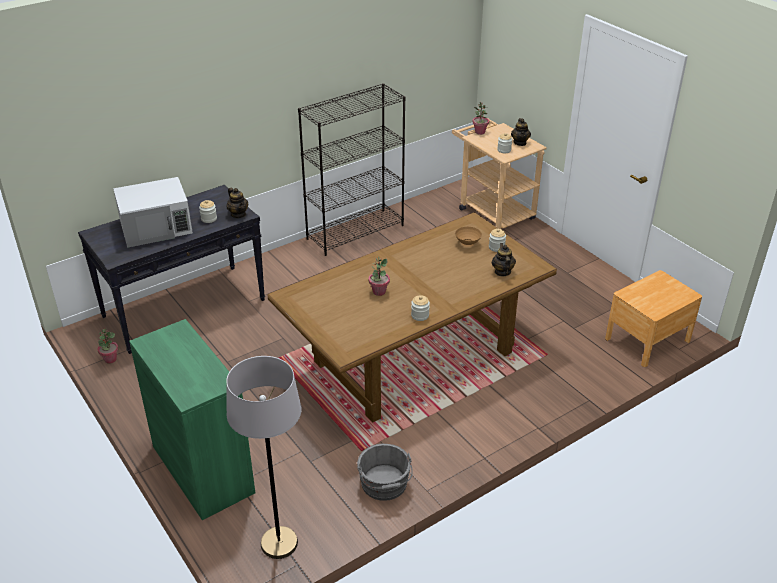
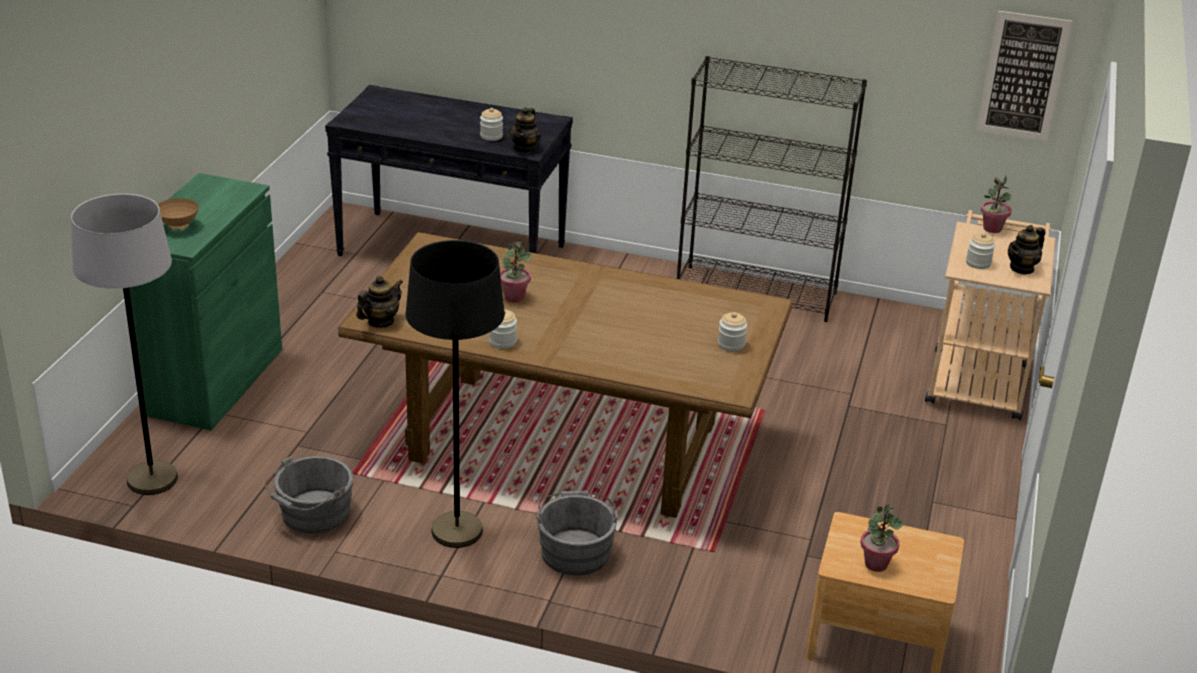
camera: 50 degrees right, 5 degrees down
potted plant [98,329,118,364] -> potted plant moved to [860,504,904,572]
white microwave [113,177,193,248] -> none
brown bowl [455,227,482,247] -> brown bowl moved to [158,198,199,230]
teapot [492,243,516,276] -> teapot moved to [356,276,403,328]
none -> black floor lamp [406,240,505,548]
none -> grey bucket [536,491,619,576]
none -> picture [976,11,1072,141]

